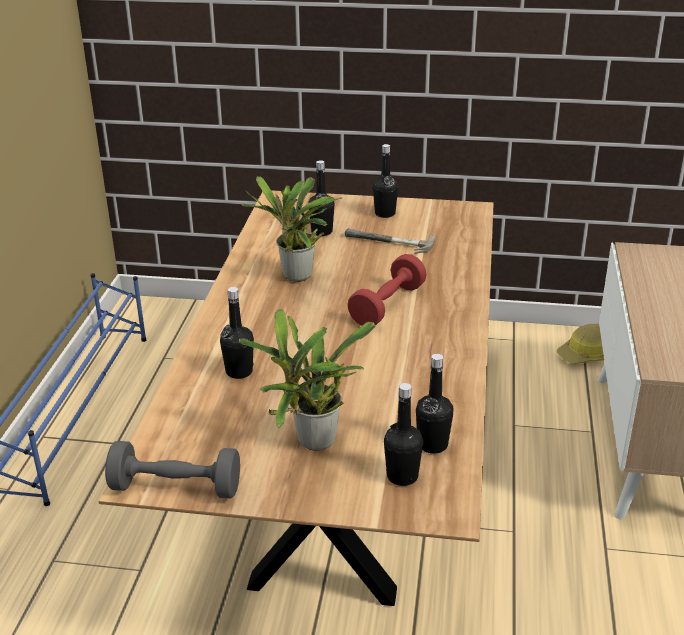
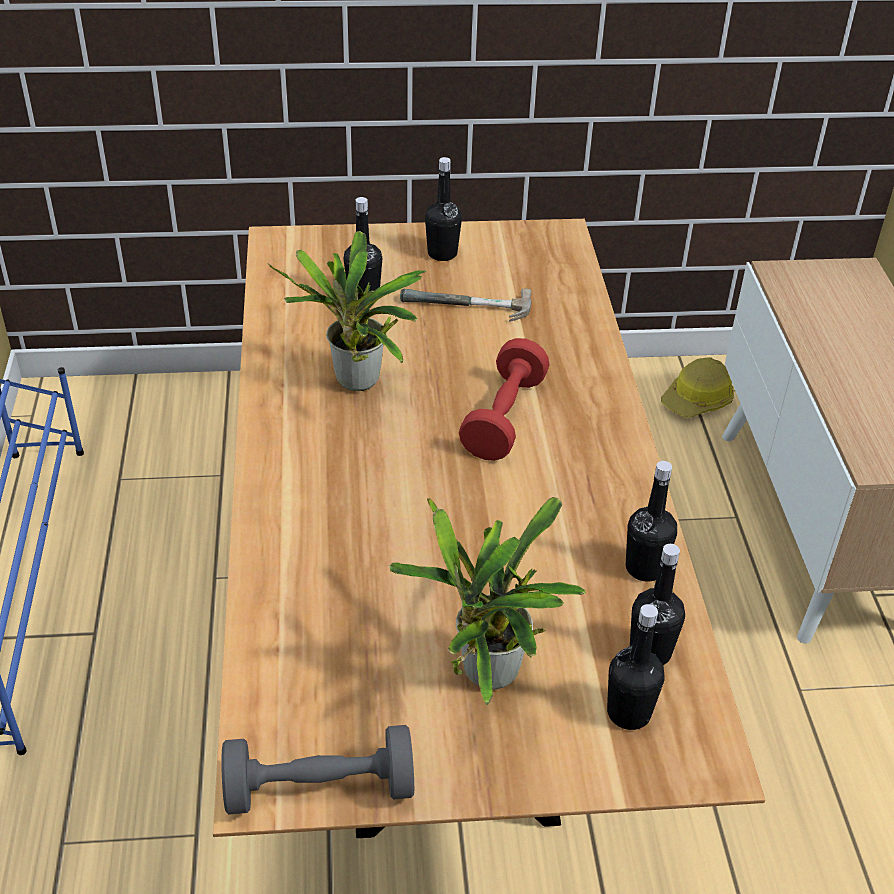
camera: 15 degrees left, 10 degrees up
black bottle [220,287,254,379] -> black bottle moved to [626,461,677,582]

